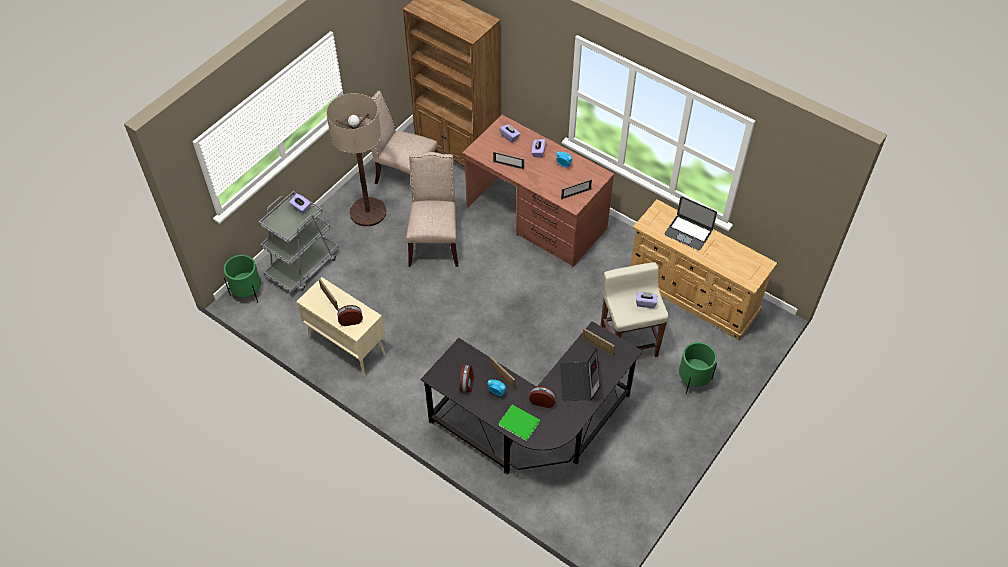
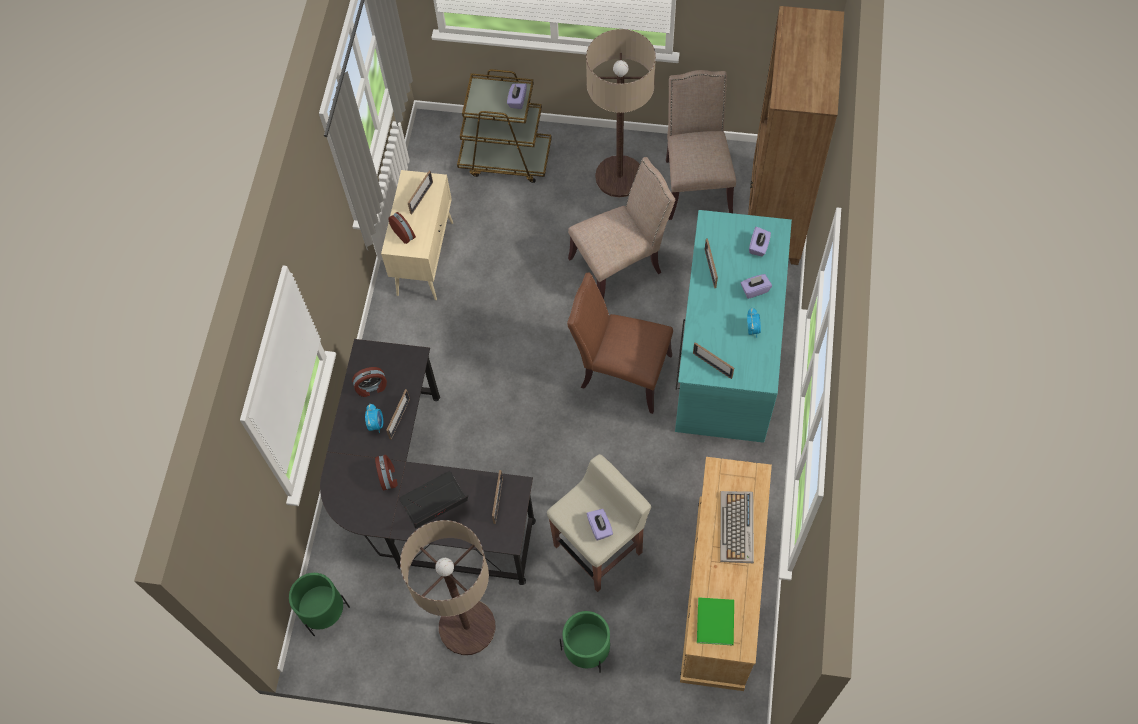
camera: 65 degrees right, 10 degrees up
green planter [224,255,261,303] -> green planter moved to [289,573,350,637]
grey cart [259,191,339,293] -> brown cart [457,69,552,183]
brown desk [463,115,614,268] -> turquoise desk [675,210,792,443]
green book [498,404,541,441] -> green book moved to [697,597,734,645]
laptop [664,196,717,250] -> keyboard [720,491,754,563]
none -> floor lamp [400,520,495,655]
none -> brown chair [567,272,673,414]

